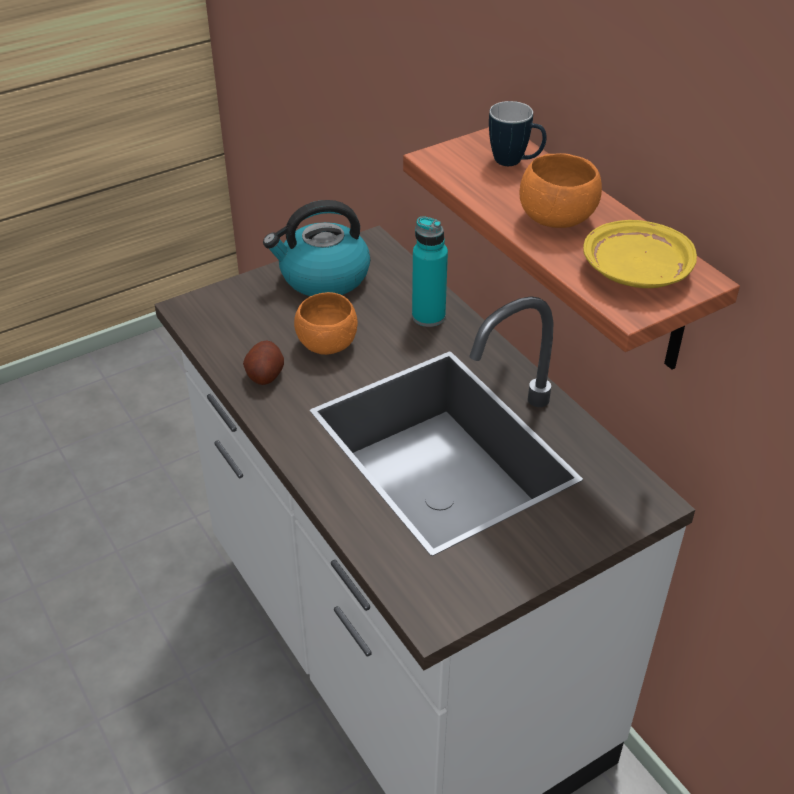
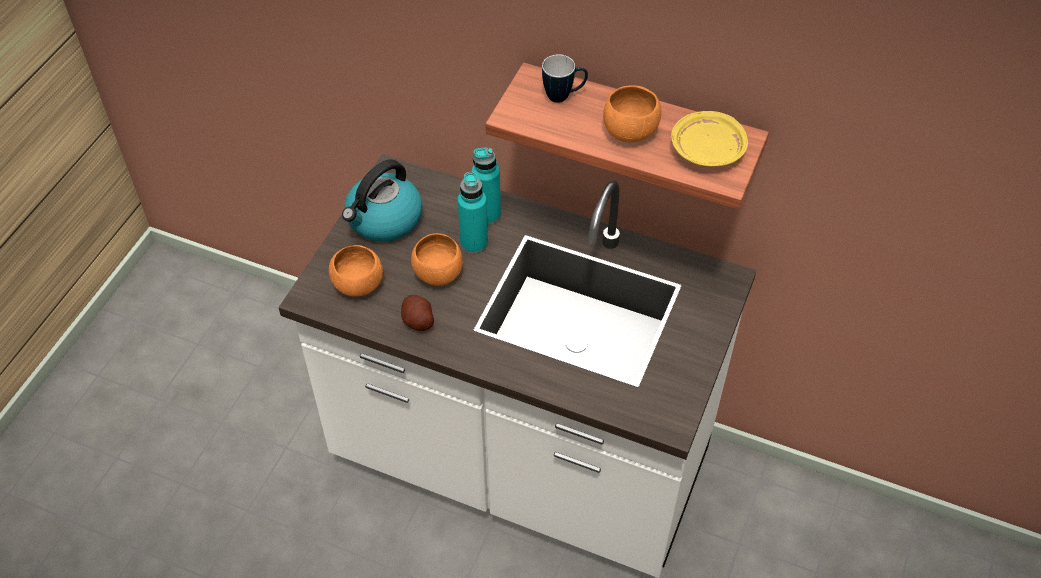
camera: 35 degrees left, 10 degrees up
none -> orange bowl [329,245,383,297]
none -> turquoise bottle [458,172,488,254]

